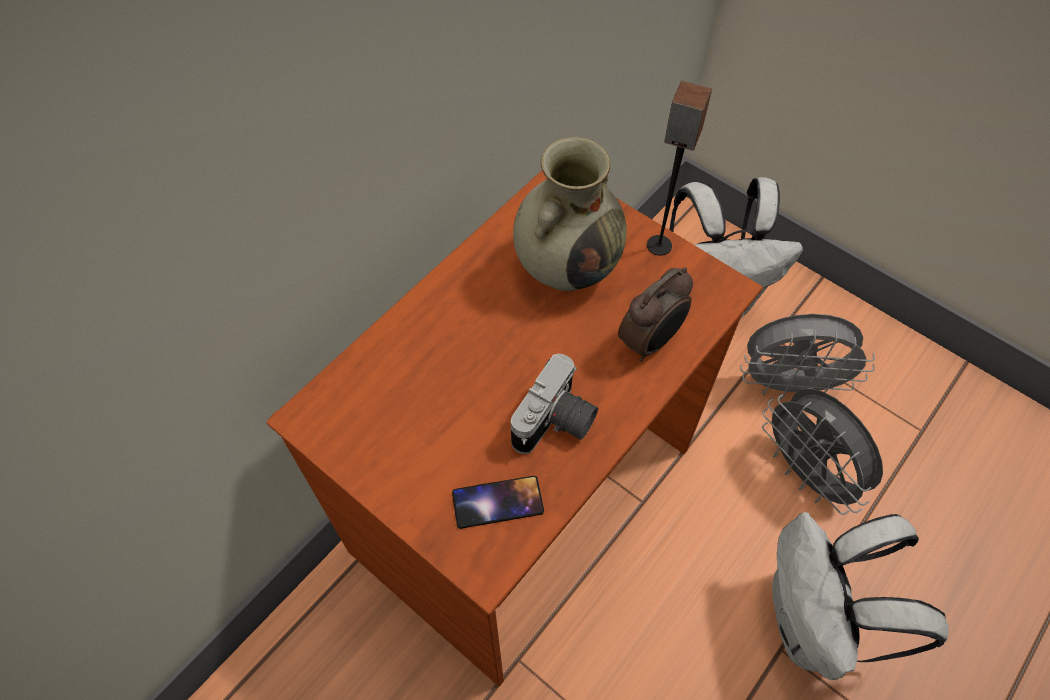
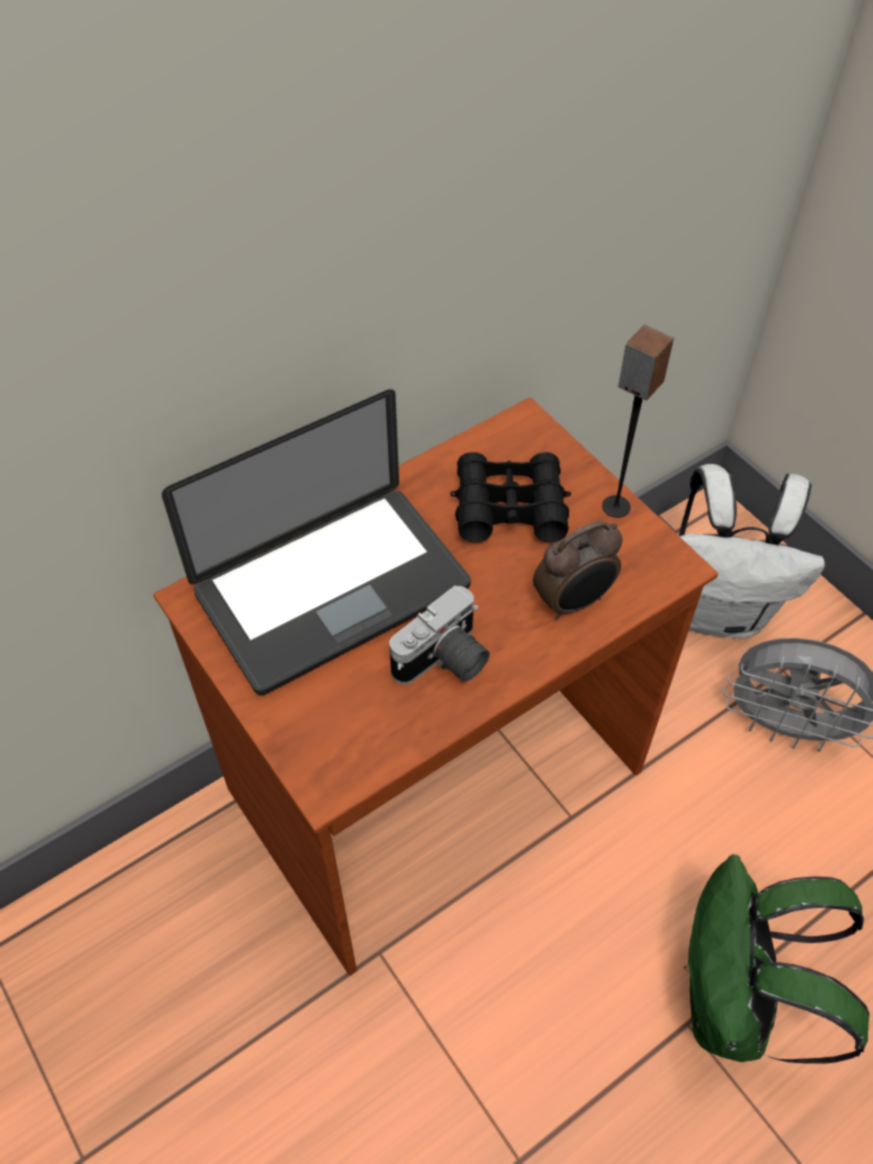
camera: 15 degrees right, 5 degrees down
phone [452,476,544,529] -> none
beige vase [513,137,627,291] -> black binoculars [450,452,571,542]
grey fan [762,389,883,515] -> none
white backpack [772,512,949,680] -> green backpack [684,854,869,1064]
none -> laptop [162,389,471,695]

